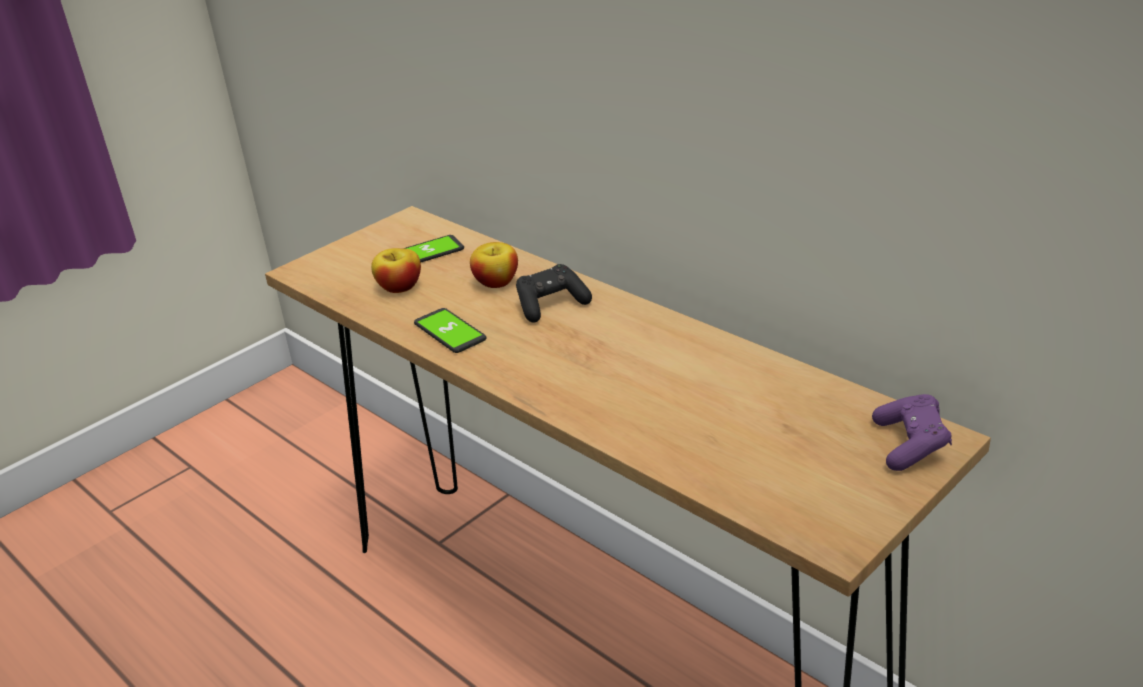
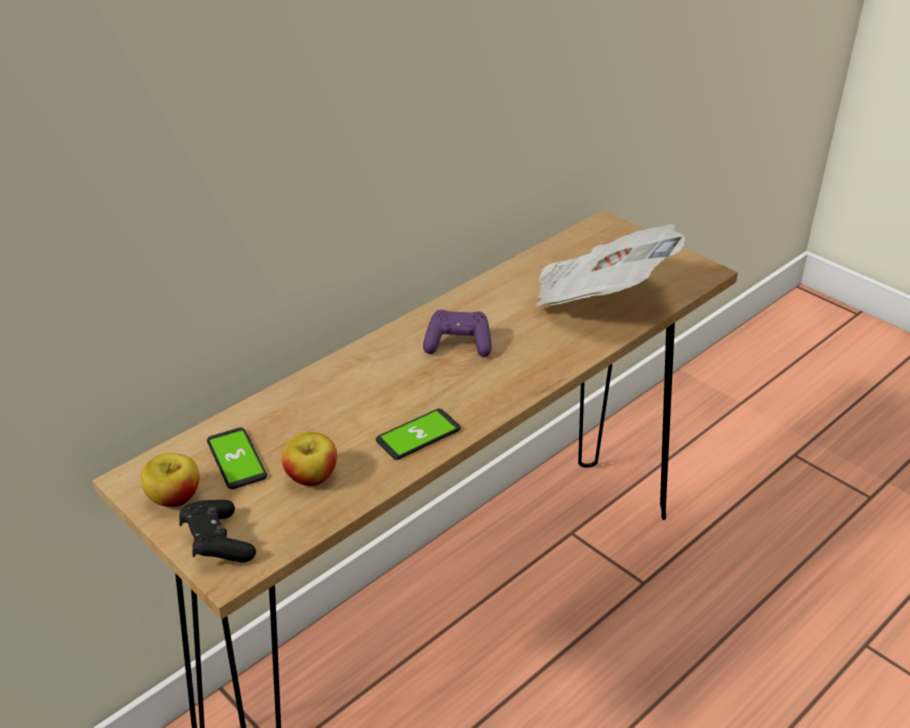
camera: 90 degrees left, 5 degrees up
apple [470,242,518,288] -> apple moved to [141,453,199,507]
black game controller [516,264,592,323] -> black game controller moved to [179,500,256,562]
purple game controller [872,394,952,471] -> purple game controller moved to [423,310,492,357]
none -> newspaper [535,224,685,307]

